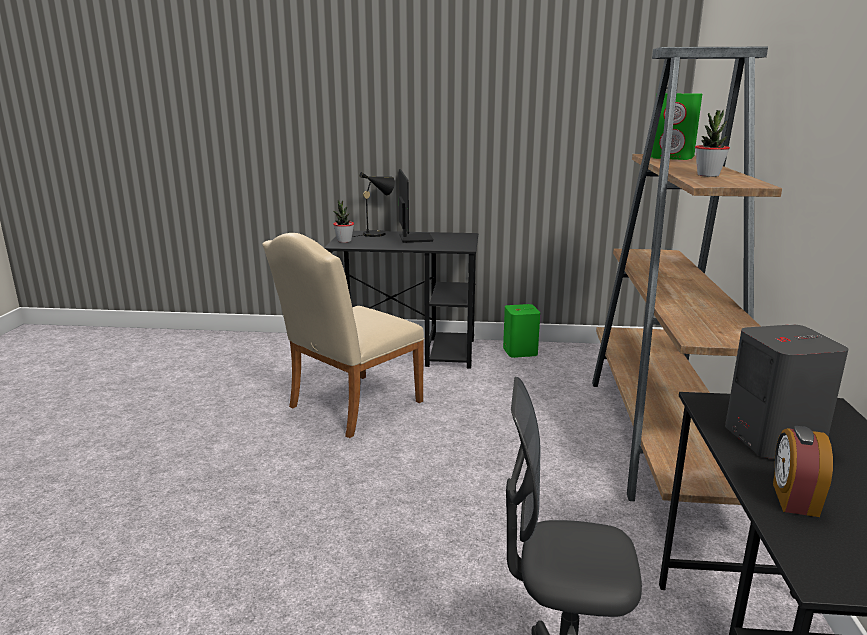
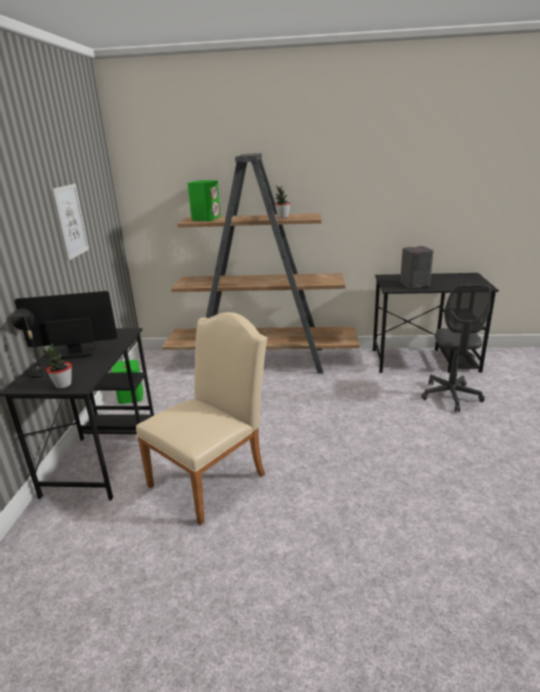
camera: 90 degrees left, 5 degrees up
beige chair [262,233,425,438] -> beige chair turned 90 degrees counterclockwise [136,312,267,525]
alarm clock [773,426,833,517] -> none
none -> picture [51,184,89,261]

